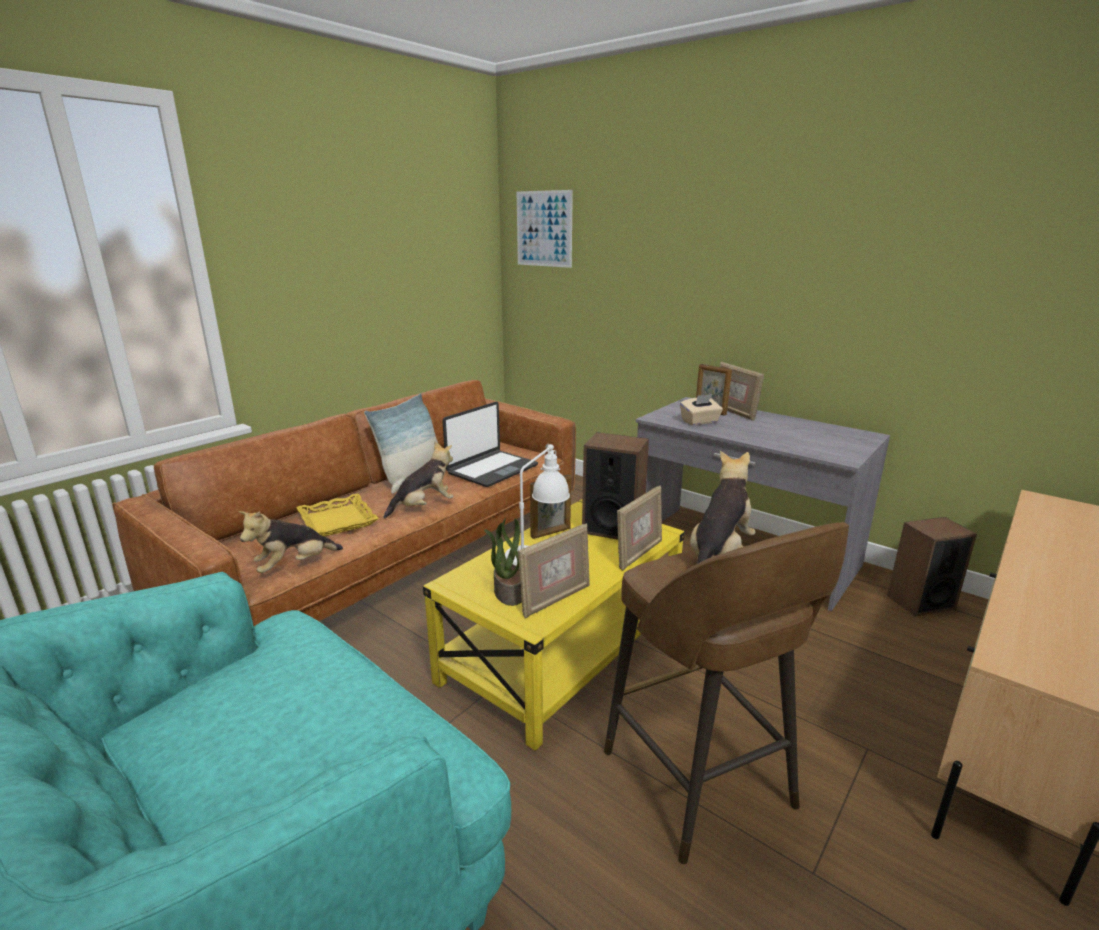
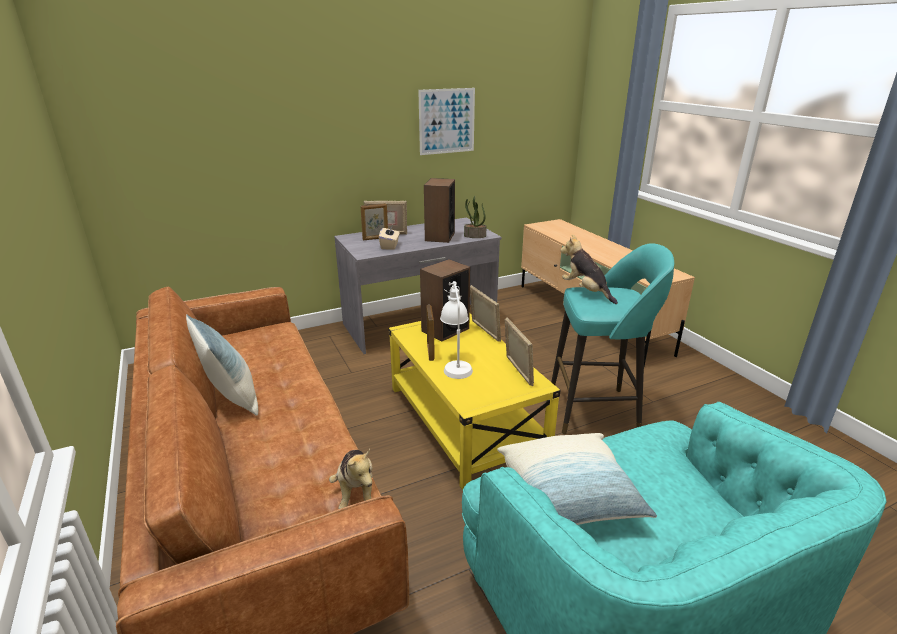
camera: 65 degrees left, 5 degrees up
yellow tray [296,493,379,537] -> none
plush toy [383,442,454,519] -> none
laptop [443,402,538,487] -> none
potted plant [484,518,522,606] -> potted plant moved to [464,196,487,238]
picture [517,190,573,268] -> picture moved to [418,88,475,155]
brown stool [604,522,849,864] -> turquoise stool [551,243,674,434]
speaker [887,517,977,616] -> speaker moved to [424,178,455,243]
none -> pillow [497,433,657,525]

